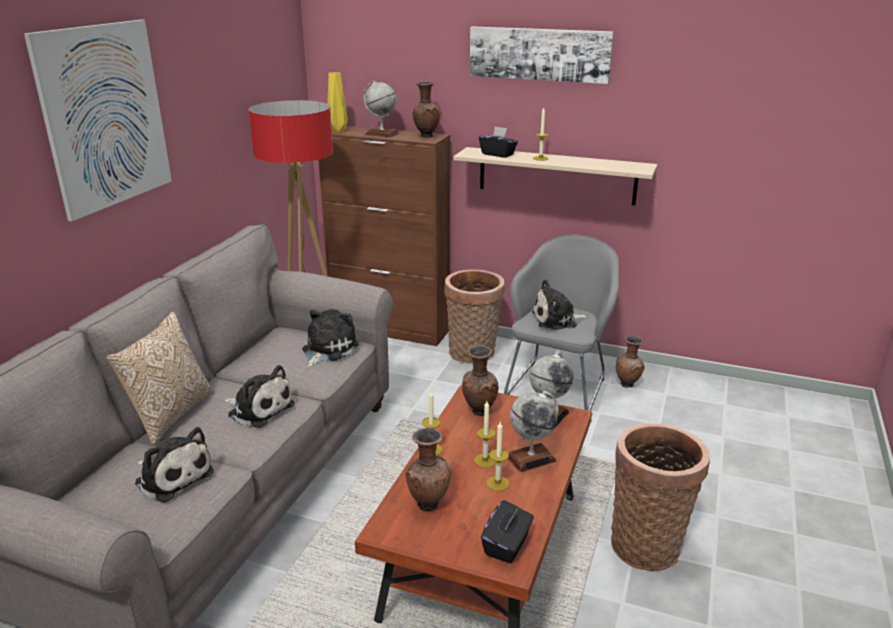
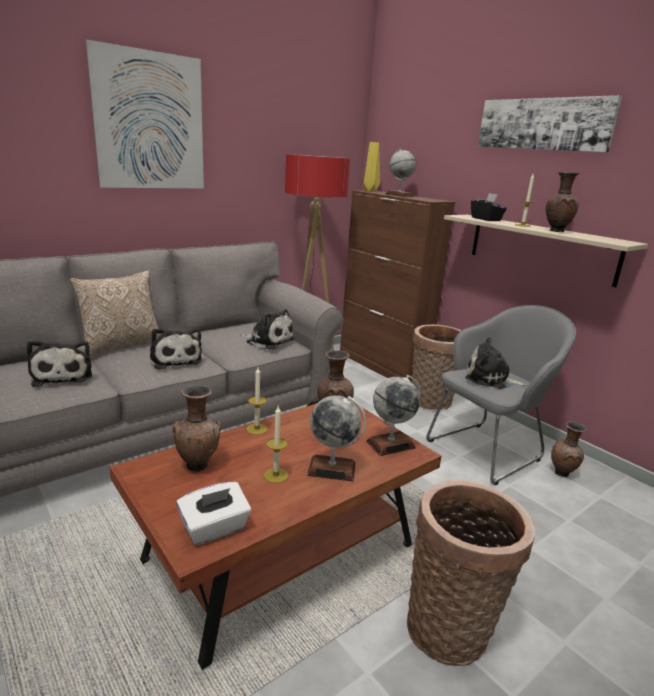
camera: 30 degrees right, 5 degrees down
plush toy [302,309,359,367] -> plush toy turned 60 degrees clockwise [241,309,295,350]
brown vase [413,81,440,138] -> brown vase moved to [546,172,579,232]
candle [474,401,496,468] -> none
black tissue box [481,500,534,563] -> white tissue box [176,482,251,545]

